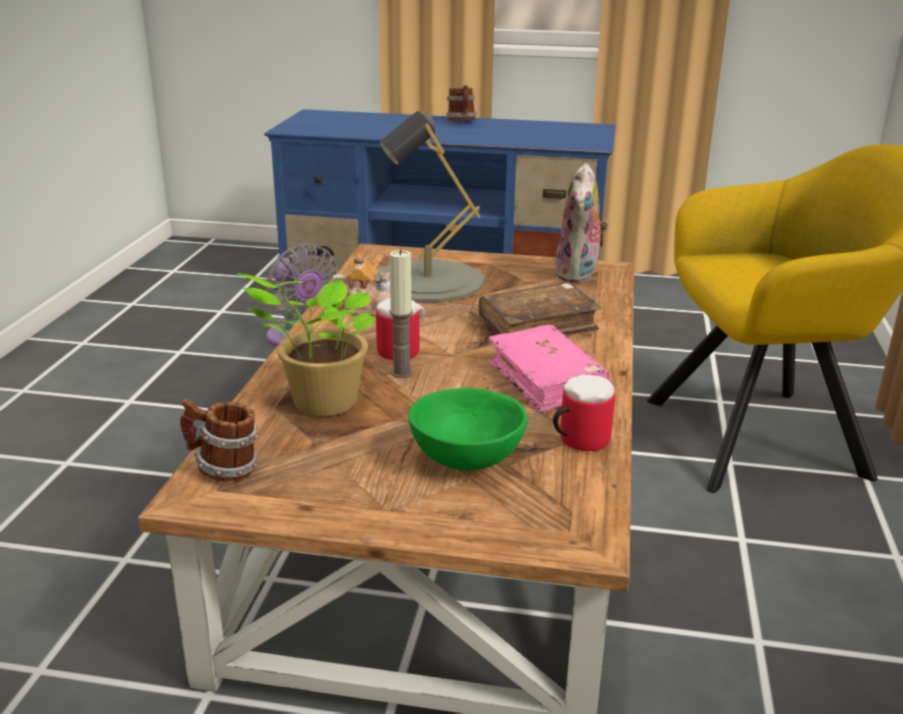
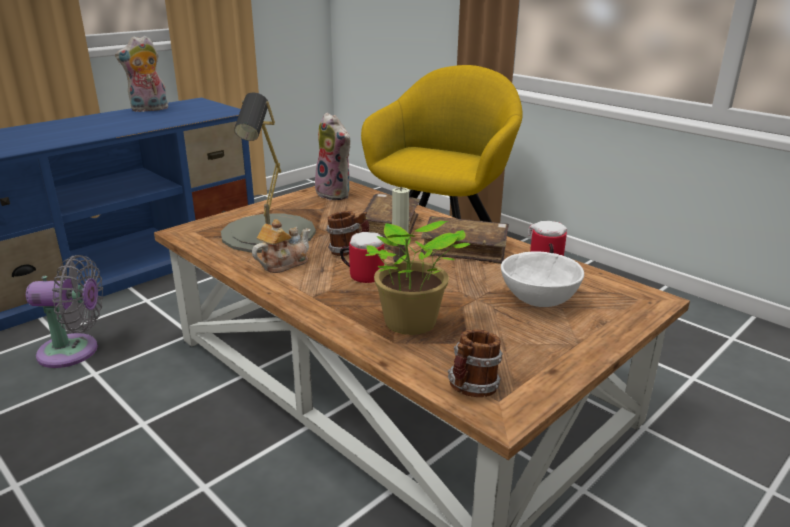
camera: 55 degrees left, 0 degrees up
green bowl [408,388,528,470] -> white bowl [501,251,584,307]
mug [446,85,477,120] -> mug moved to [326,211,369,256]
pink book [488,325,610,413] -> brown book [420,216,509,264]
none -> plush toy [115,36,168,112]

